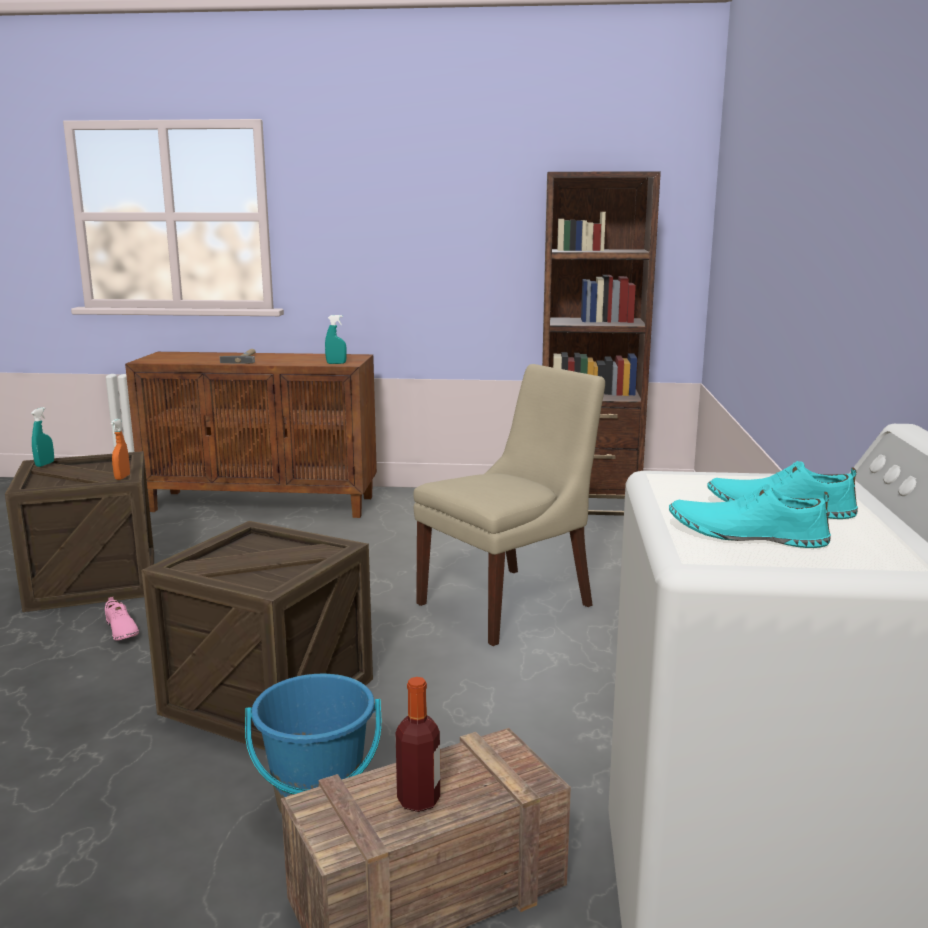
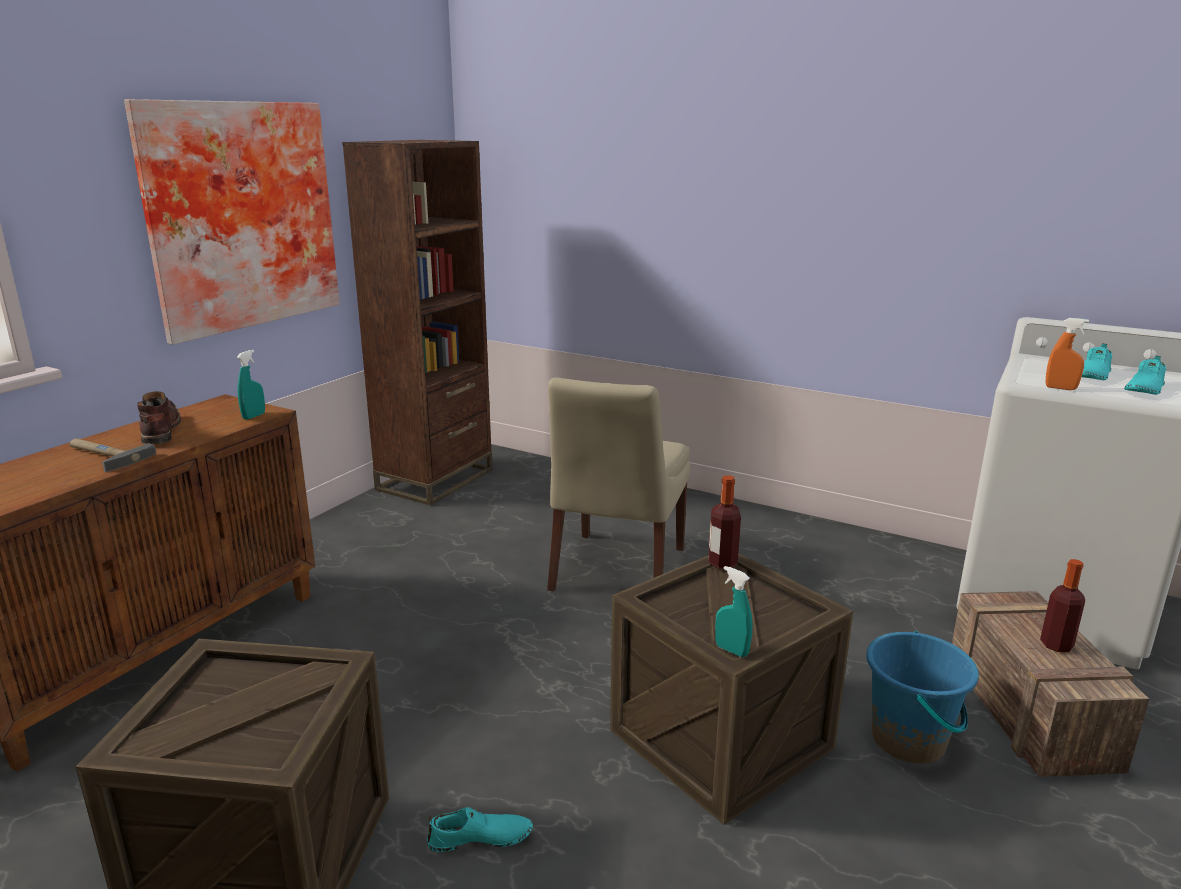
camera: 65 degrees left, 5 degrees up
turquoise spray bottle [31,407,54,467] -> turquoise spray bottle moved to [715,566,753,657]
pink shoe [105,596,139,641] -> turquoise shoe [427,807,533,852]
orange spray bottle [111,419,130,480] -> orange spray bottle moved to [1046,318,1089,390]
beige chair [413,364,605,646] -> beige chair turned 150 degrees counterclockwise [547,377,691,591]
none -> picture [124,99,340,345]
none -> brown boot [137,391,181,444]
none -> bottle [708,475,741,568]

